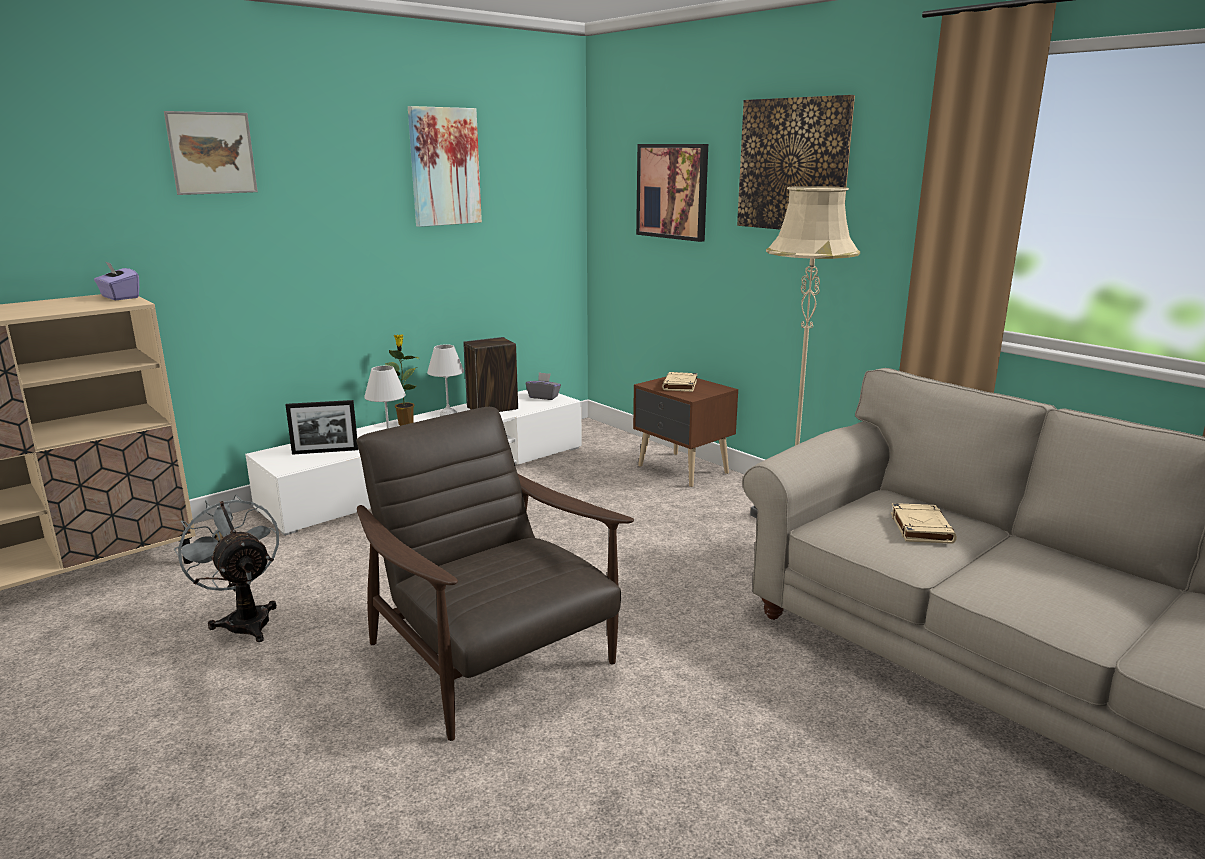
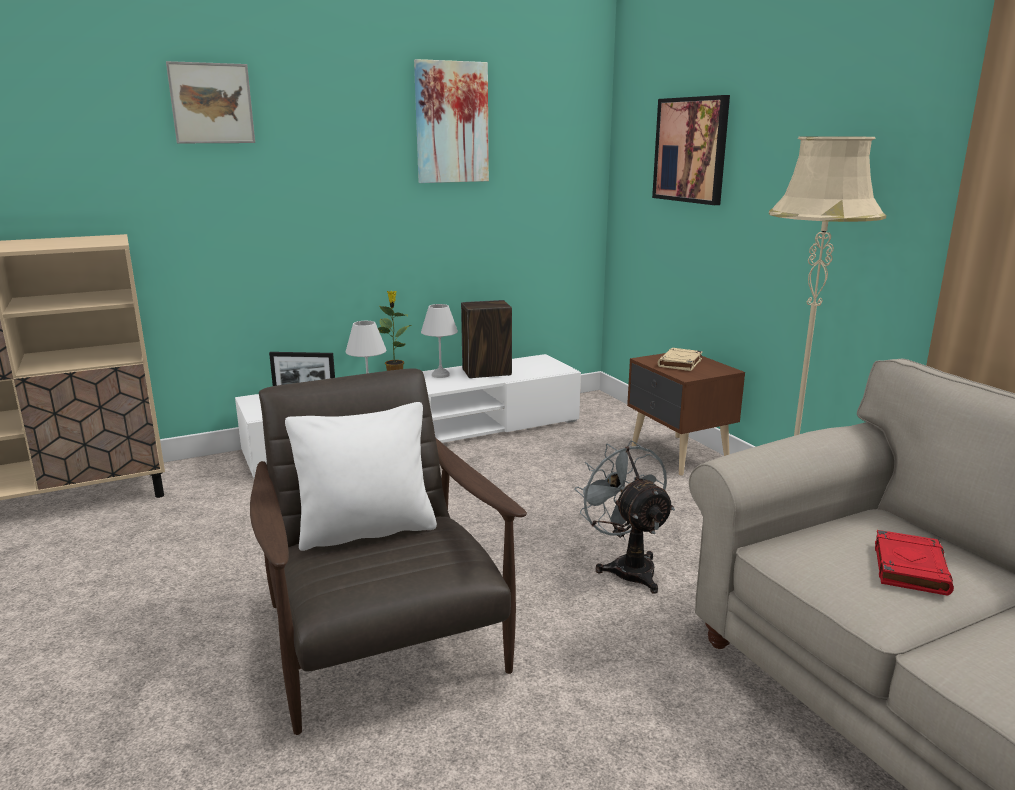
camera: 15 degrees right, 0 degrees up
purple tissue box [94,261,139,300] -> none
grey fan [174,495,279,642] -> grey fan moved to [575,441,675,594]
grey tissue box [526,372,561,400] -> none
picture [737,95,855,230] -> none
beige book [891,503,957,544] -> red book [875,530,954,596]
none -> white pillow [285,402,437,551]

